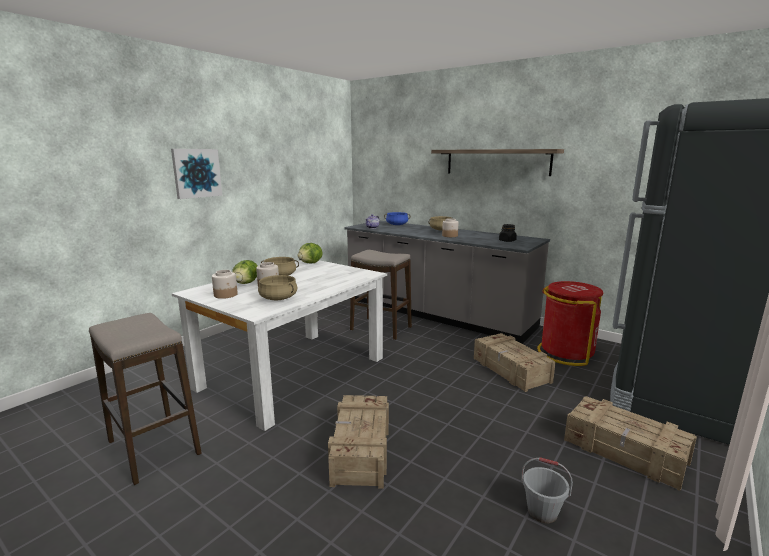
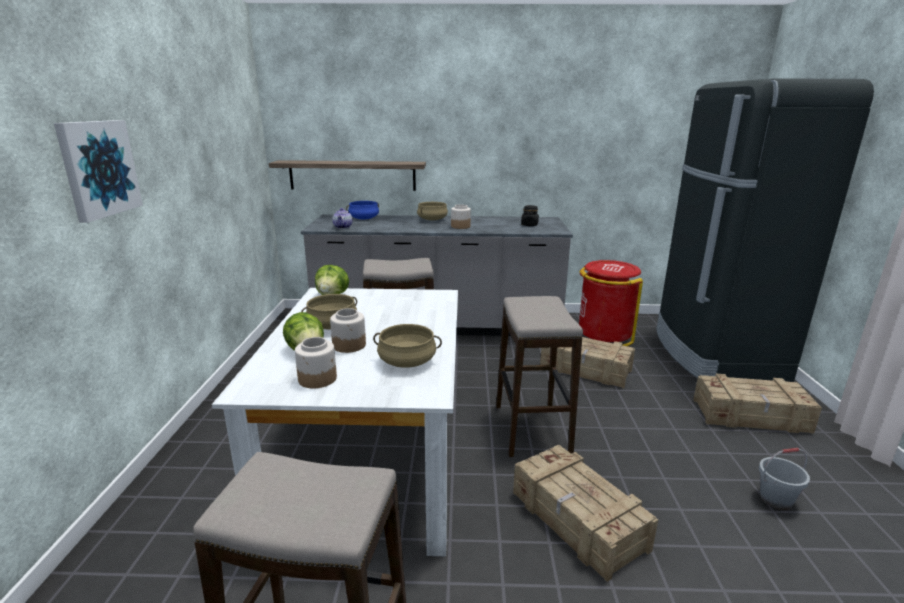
camera: 35 degrees left, 5 degrees up
shelf [431,149,564,176] -> shelf moved to [269,160,426,191]
none -> stool [496,296,583,457]

